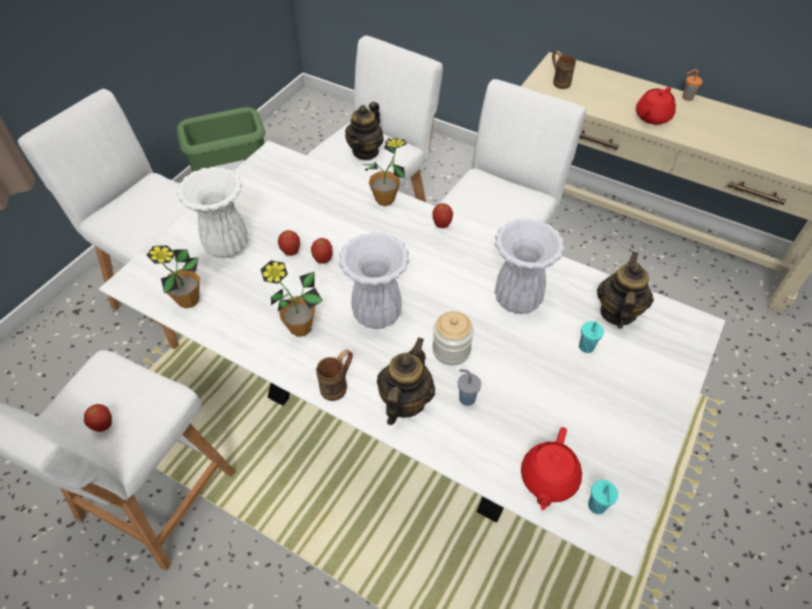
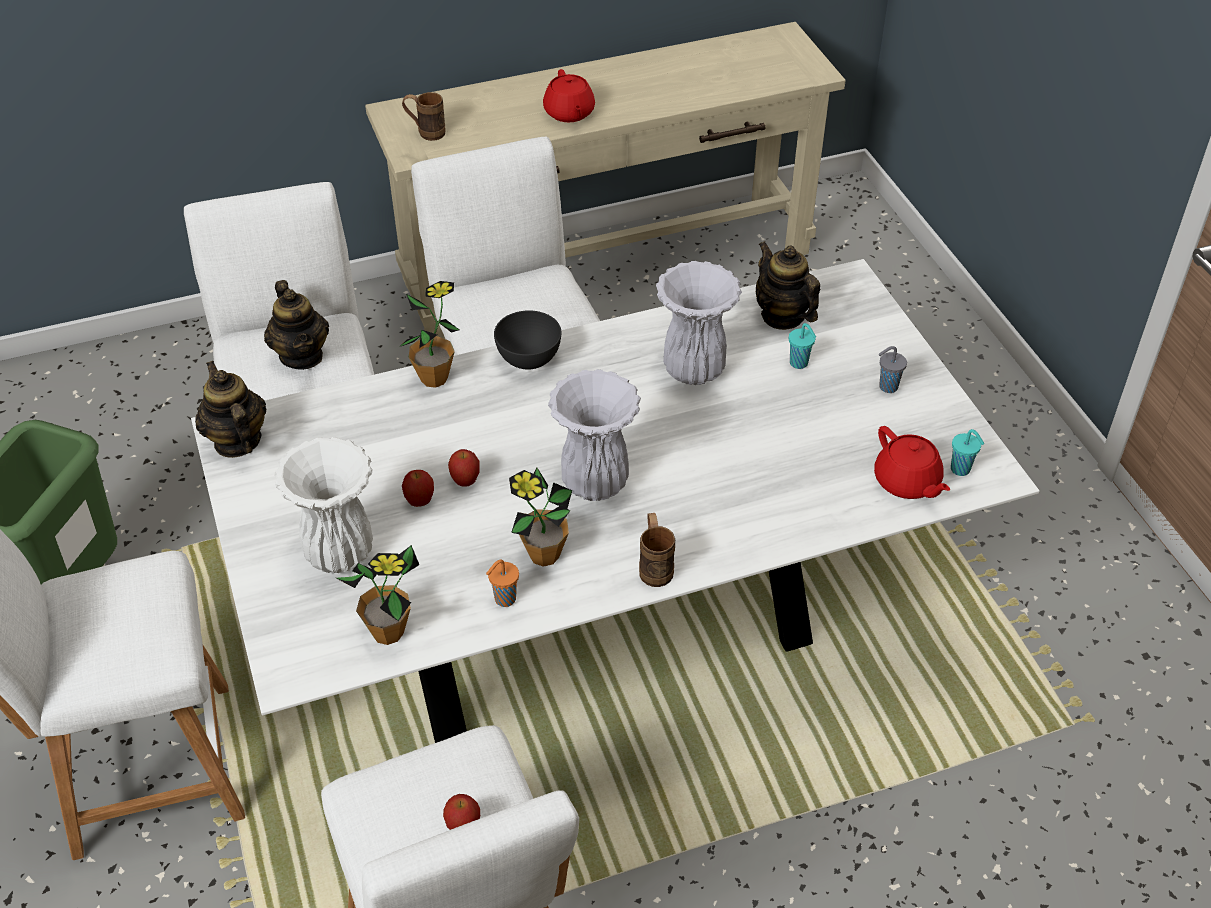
camera: 50 degrees left, 5 degrees down
teapot [377,338,435,425] -> teapot moved to [195,361,266,458]
apple [432,203,453,228] -> grey bowl [494,310,561,370]
jar [432,311,474,365] -> none
grey cup [458,369,481,406] -> grey cup moved to [878,346,907,393]
orange cup [682,69,703,101] -> orange cup moved to [486,560,519,607]

